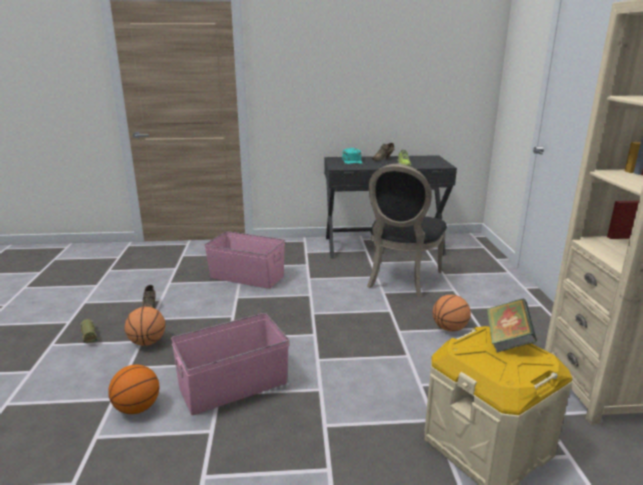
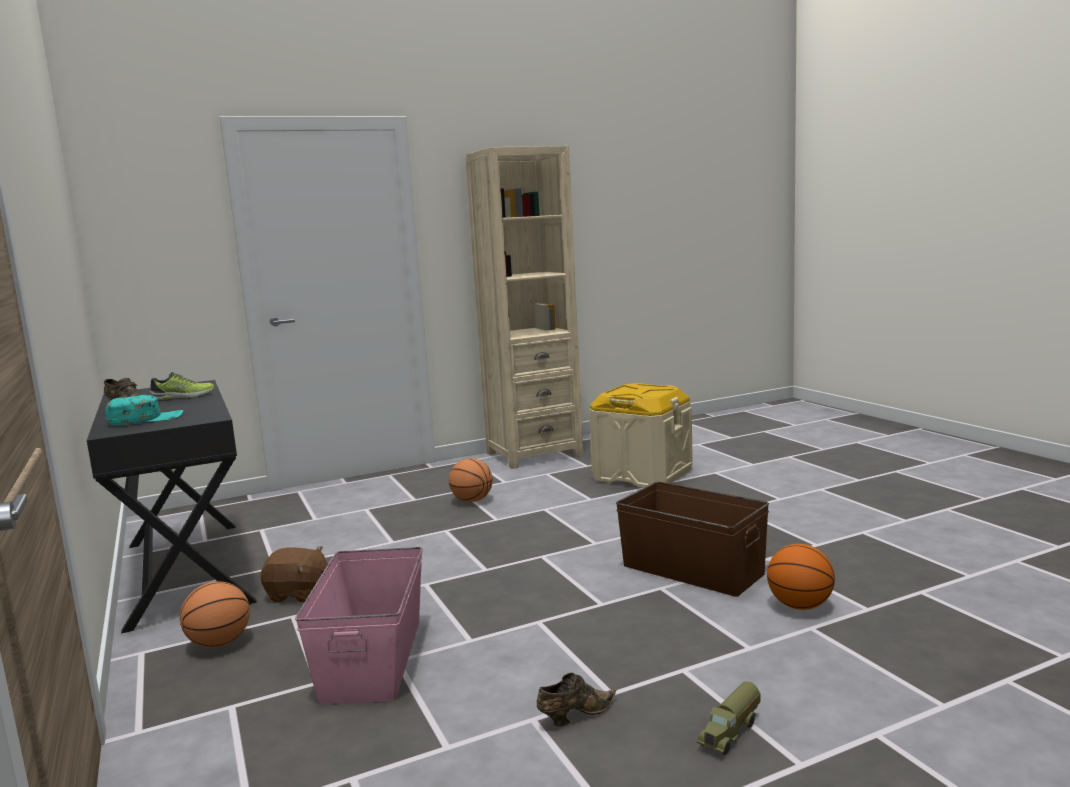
camera: 110 degrees left, 10 degrees down
basketball [124,307,166,346] -> basketball moved to [180,581,250,648]
pink storage box [171,313,289,415] -> brown storage box [616,482,769,597]
black chair [367,164,447,297] -> none
book [487,299,537,352] -> none
none -> brown plush toy [261,546,328,603]

